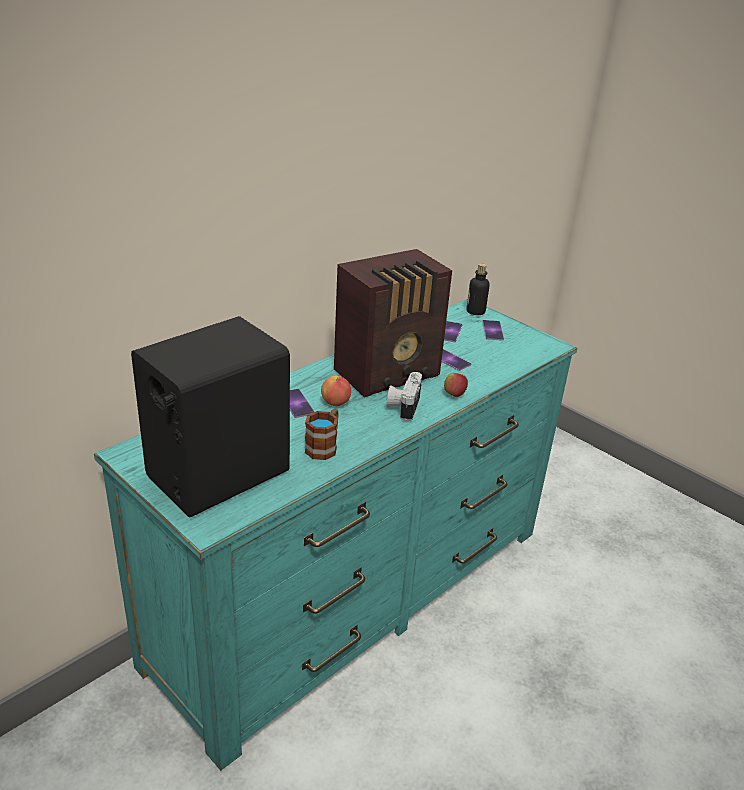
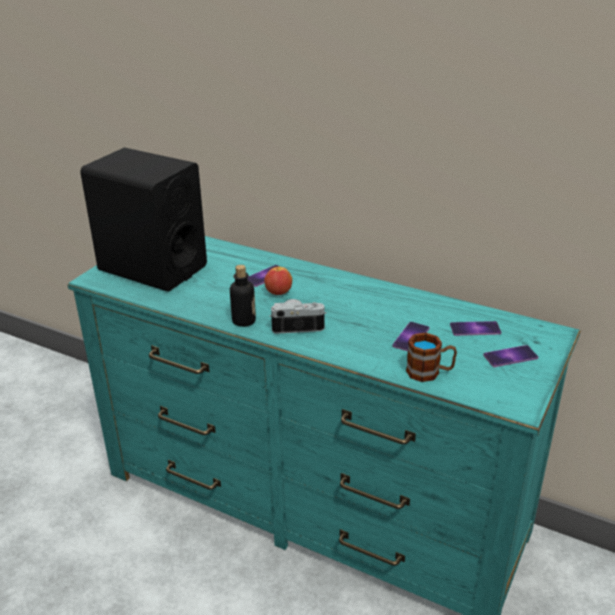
camera: 75 degrees right, 0 degrees up
mug [305,409,339,460] -> mug moved to [406,333,457,382]
radio [334,249,452,397] -> none
apple [444,373,468,397] -> none
bottle [466,263,490,315] -> bottle moved to [230,265,256,327]

